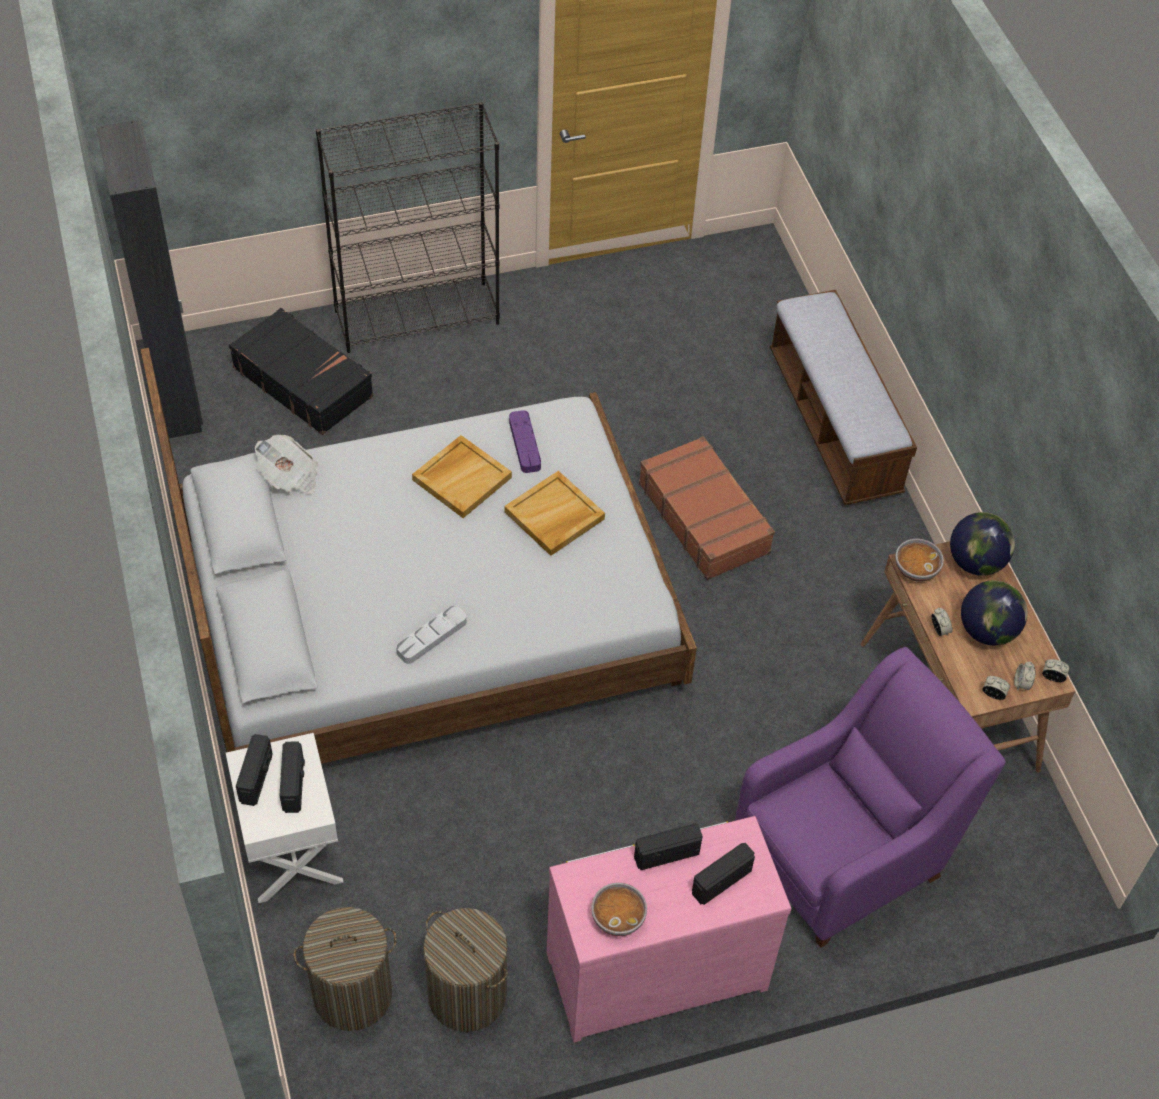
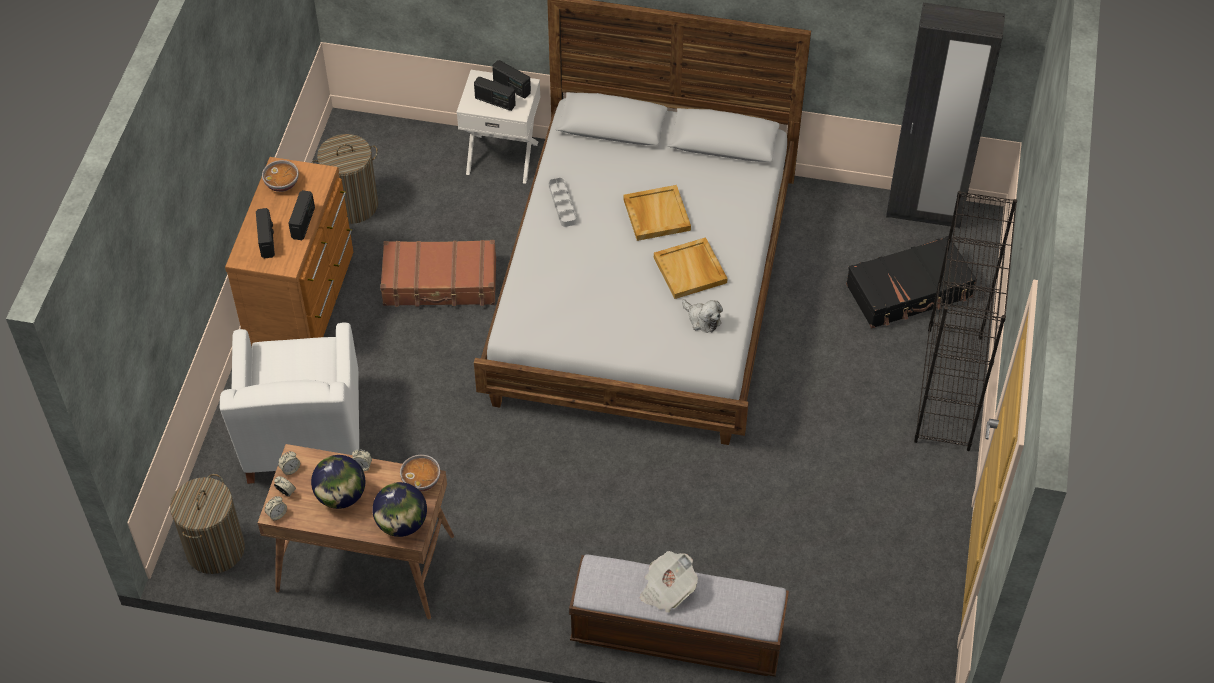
camera: 120 degrees right, 0 degrees up
newspaper [255,435,318,494] -> newspaper moved to [640,551,698,613]
laundry basket [293,907,397,1031] -> laundry basket moved to [170,474,245,574]
beige tray [504,471,605,556] -> beige tray moved to [623,185,691,241]
purple tray [509,410,541,473] -> plush toy [682,299,723,333]
pink dresser [547,816,791,1043] -> brown dresser [225,157,353,346]
brown suitcase [639,436,775,580] -> brown suitcase moved to [380,240,496,307]
purple armchair [735,647,1006,948] -> white armchair [220,322,359,484]

